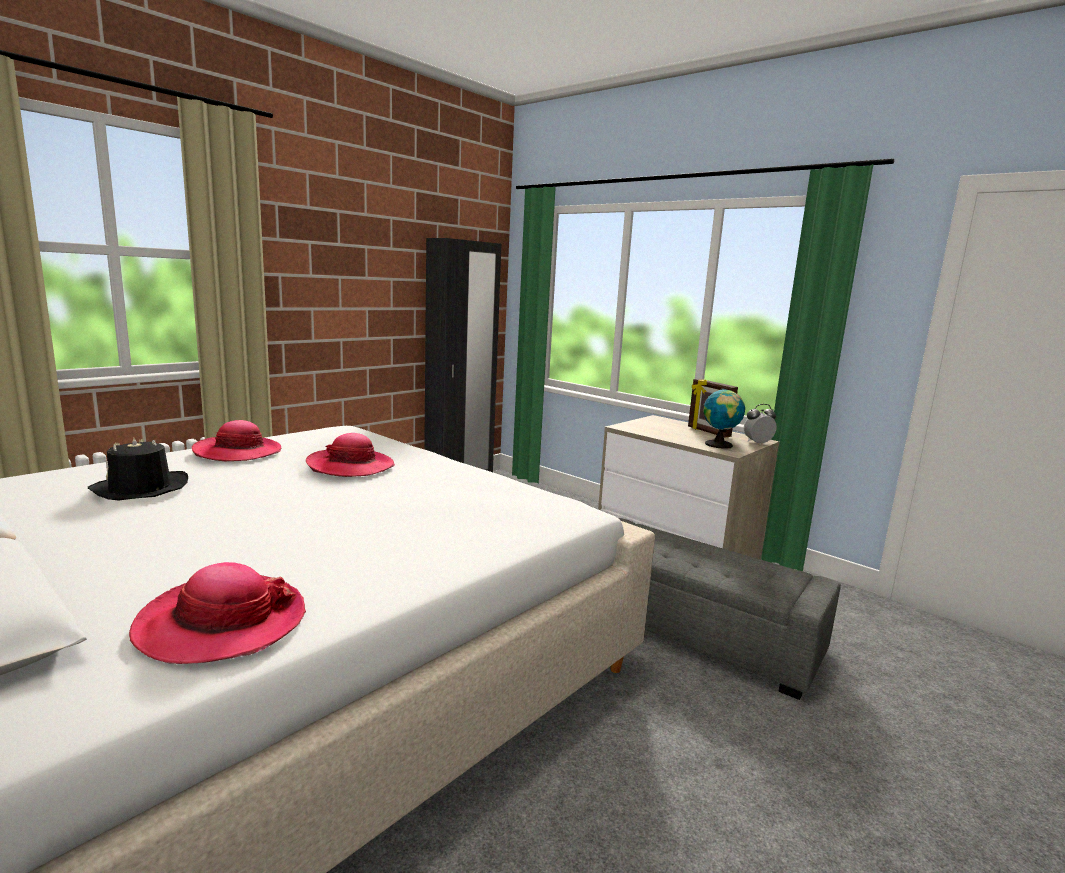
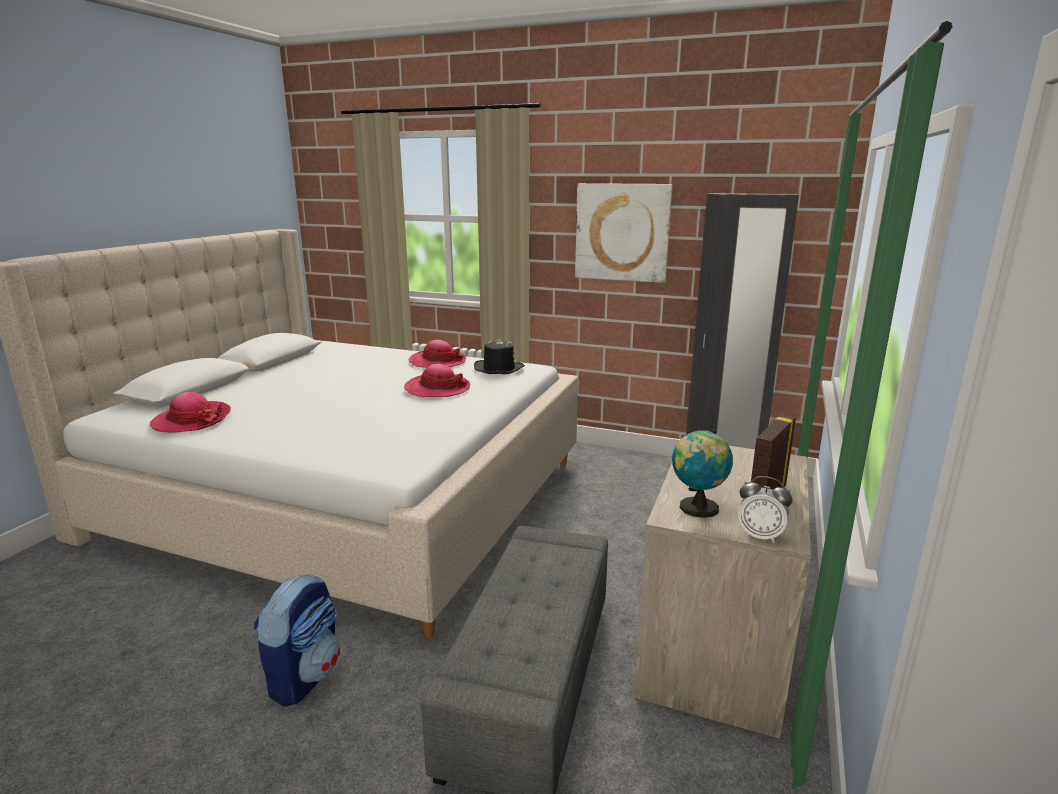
camera: 70 degrees right, 5 degrees up
black hat [88,438,188,501] -> black hat moved to [474,339,525,374]
alarm clock [744,404,777,444] -> alarm clock turned 150 degrees clockwise [738,476,793,543]
none -> backpack [254,574,340,707]
none -> picture [575,183,672,283]

